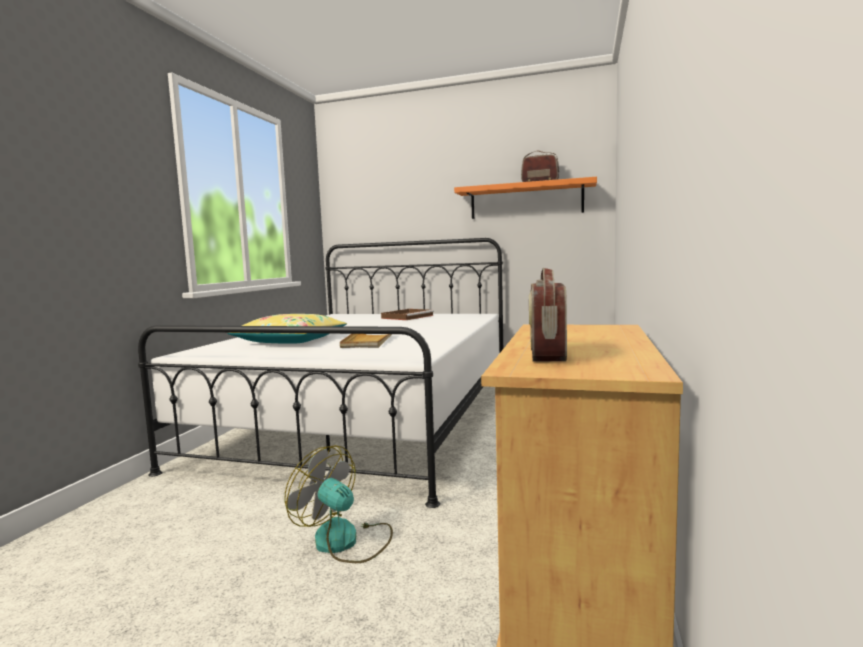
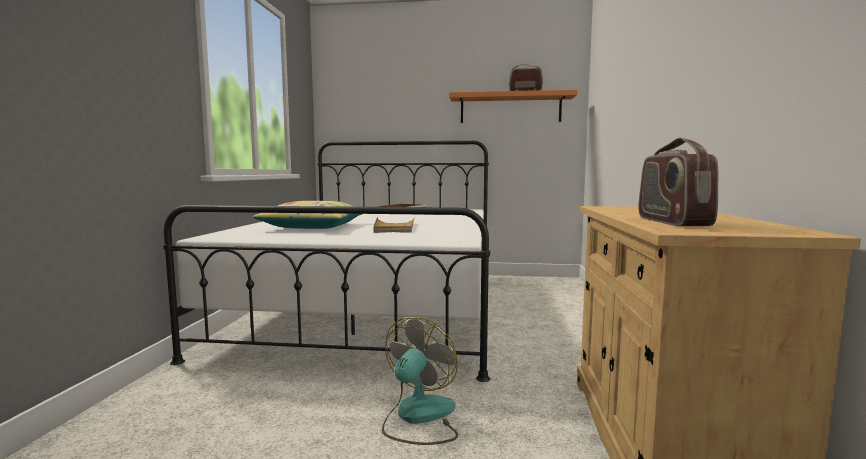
camera: 10 degrees left, 0 degrees up
fan [285,445,393,563] -> fan turned 90 degrees clockwise [382,317,458,445]

